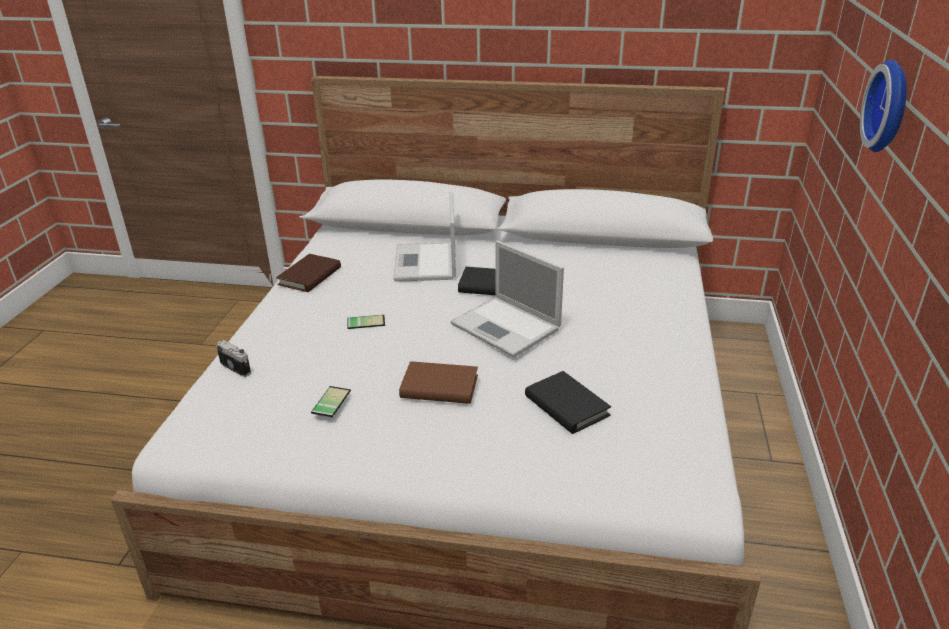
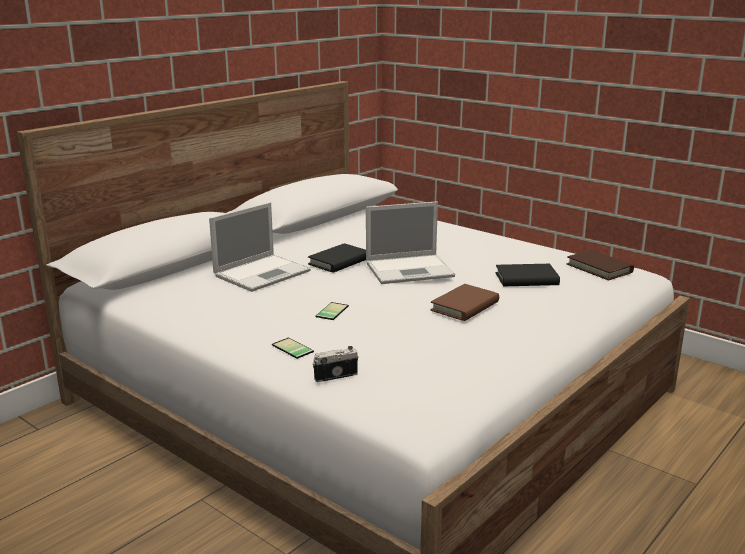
camera: 60 degrees left, 10 degrees down
brown book [276,254,341,292] -> brown book moved to [567,250,634,281]
phone [311,386,351,417] -> phone moved to [272,338,314,359]
laptop [393,192,456,282] -> laptop turned 75 degrees counterclockwise [209,202,311,292]
wall clock [860,60,907,152] -> none

